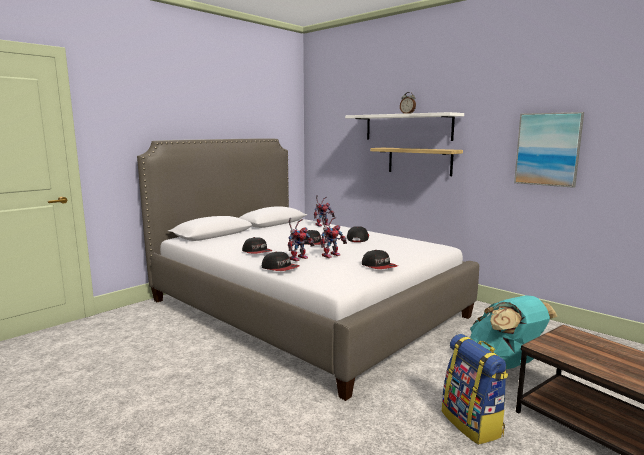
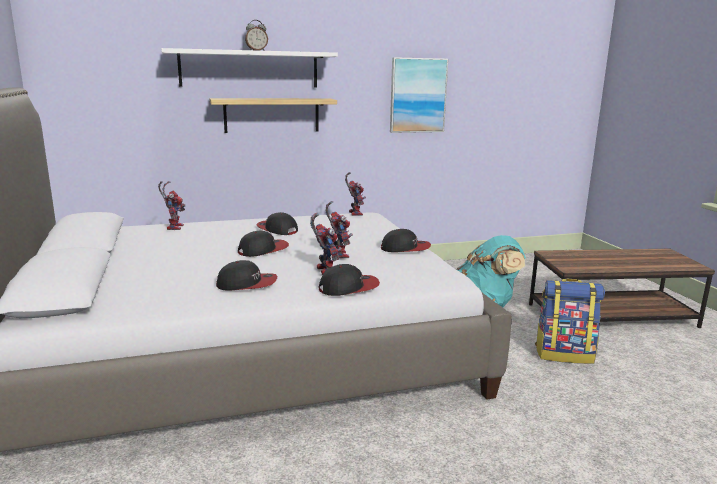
camera: 60 degrees left, 5 degrees up
none -> toy robot [345,172,366,216]

